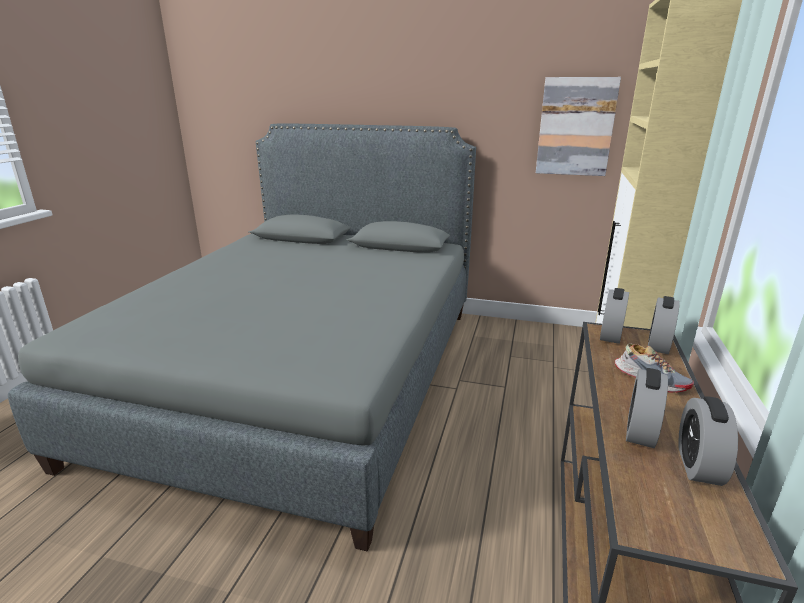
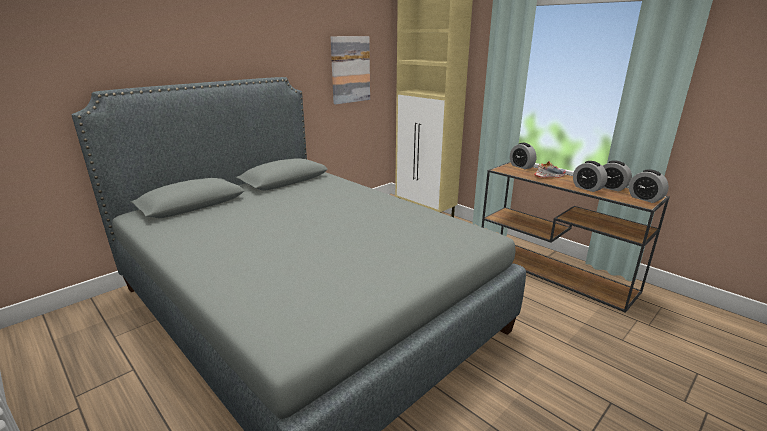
camera: 60 degrees left, 0 degrees up
alarm clock [600,288,629,344] -> alarm clock moved to [629,169,669,203]

